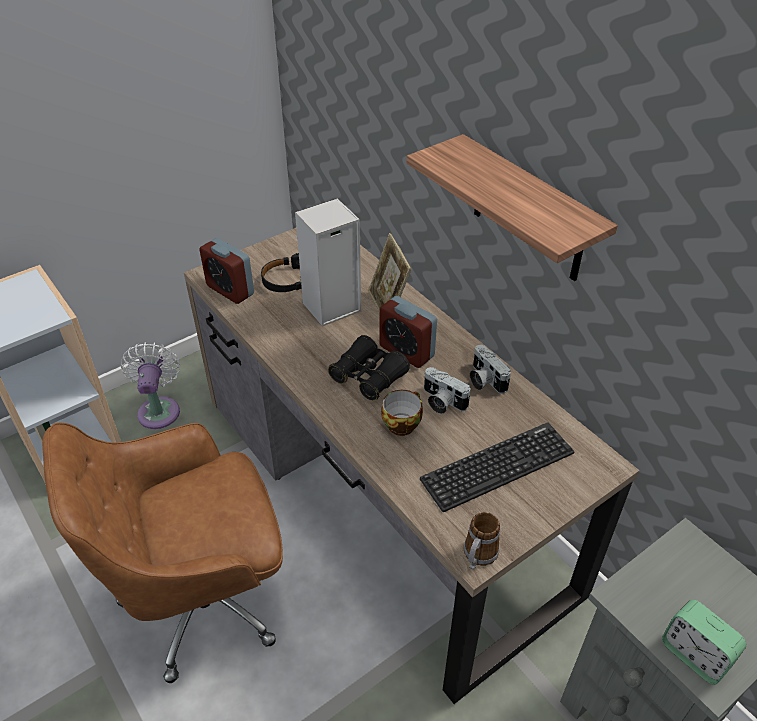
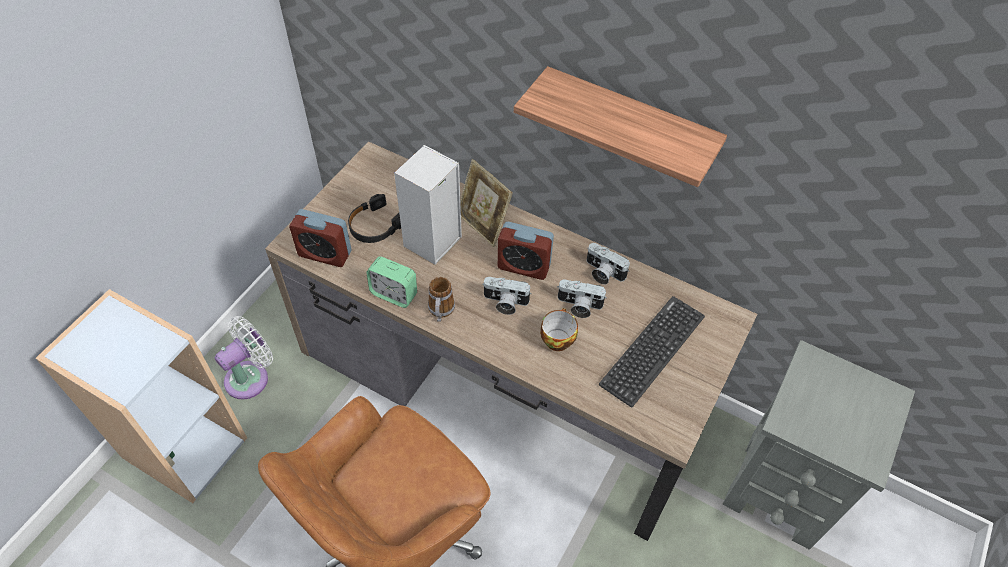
camera: 25 degrees left, 10 degrees up
white fan [121,342,180,429] -> white fan turned 75 degrees clockwise [215,316,273,400]
black binoculars [328,335,410,401] -> camera [482,277,532,315]
mug [464,512,500,570] -> mug moved to [428,277,455,322]
alarm clock [662,600,747,685] -> alarm clock moved to [366,256,417,308]

